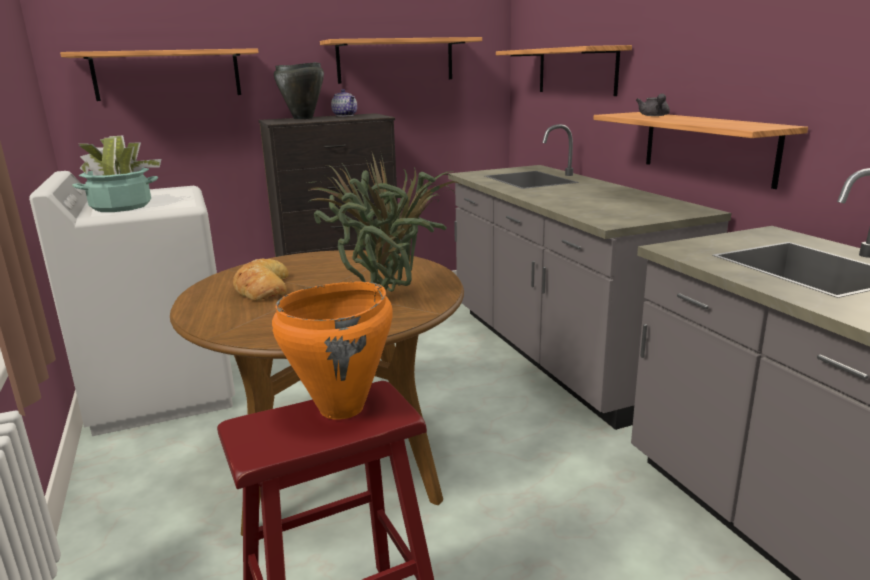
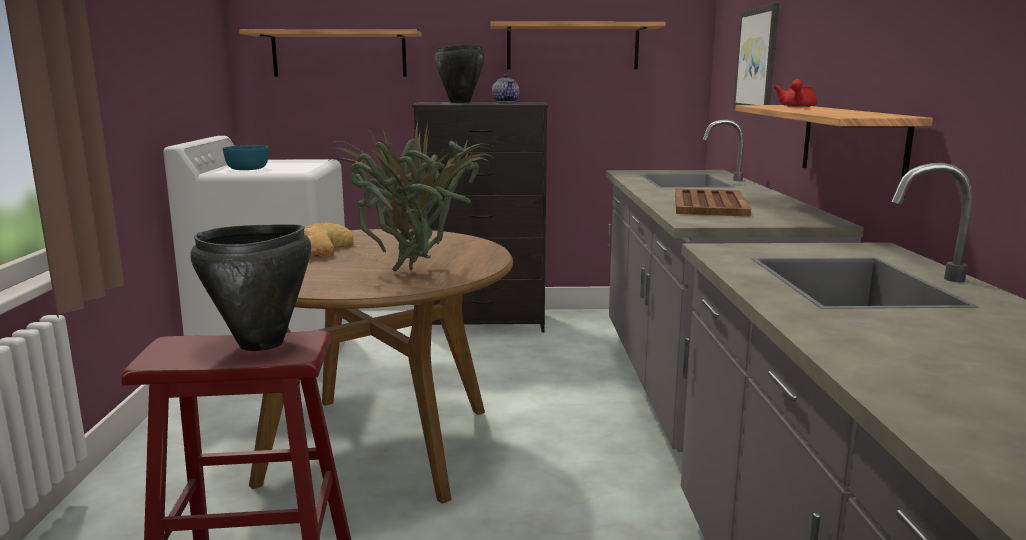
camera: 20 degrees right, 5 degrees down
potted plant [72,135,161,212] -> turquoise bowl [223,145,269,170]
orange cooking pot [272,282,393,419] -> black cooking pot [191,224,311,351]
shelf [496,45,632,96] -> picture [733,3,779,108]
grey teapot [636,94,670,116] -> red teapot [774,79,817,107]
none -> brown tray [675,189,751,217]

